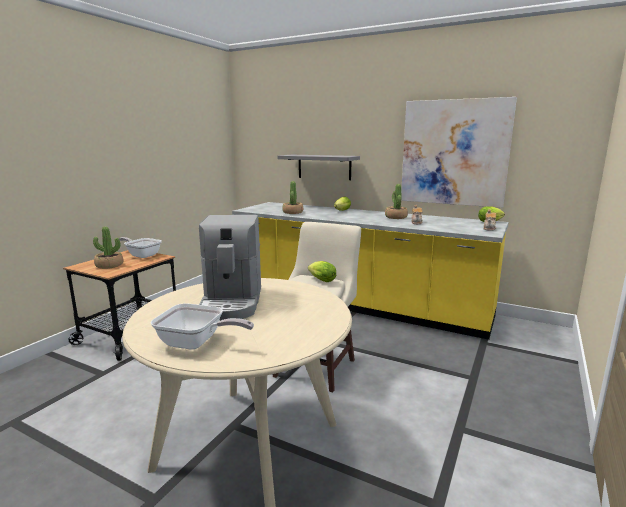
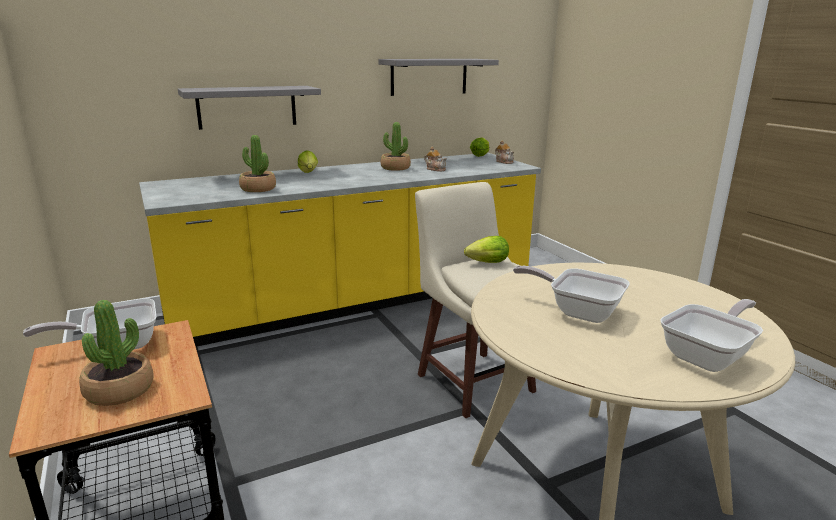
camera: 55 degrees left, 5 degrees up
coffee machine [199,215,261,321] -> frying pan [513,266,630,323]
picture [401,97,517,208] -> grey shelf [378,59,499,96]

